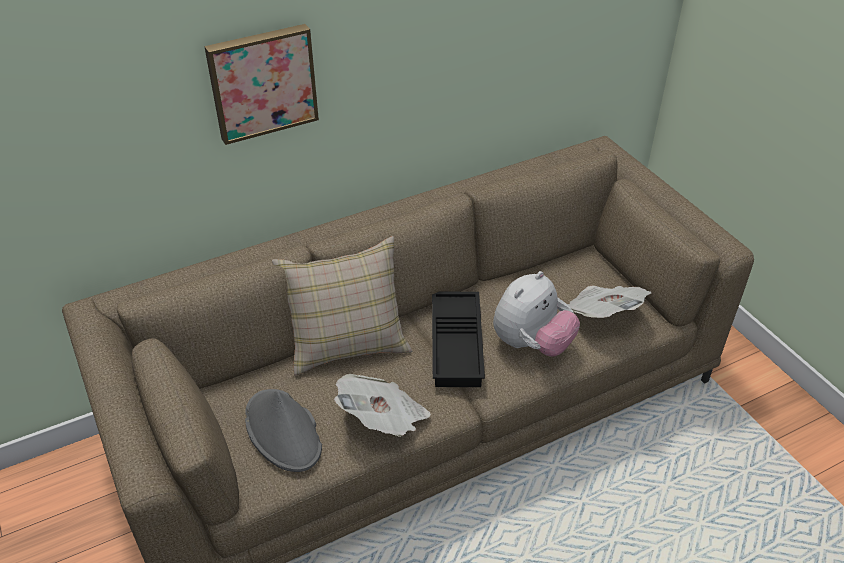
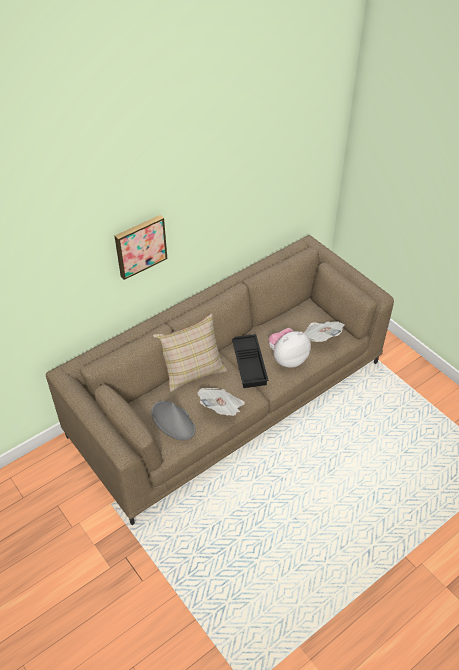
camera: 10 degrees left, 5 degrees up
plush toy [493,271,580,357] -> plush toy turned 150 degrees counterclockwise [268,328,311,368]

